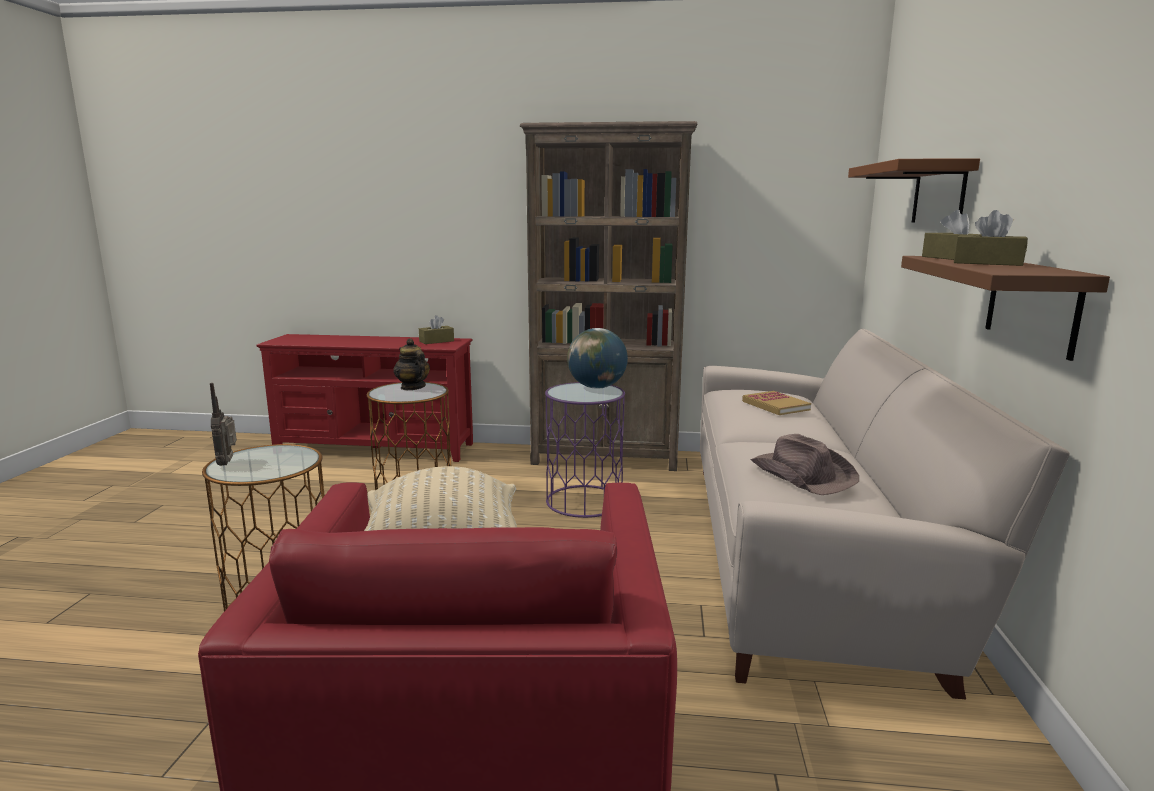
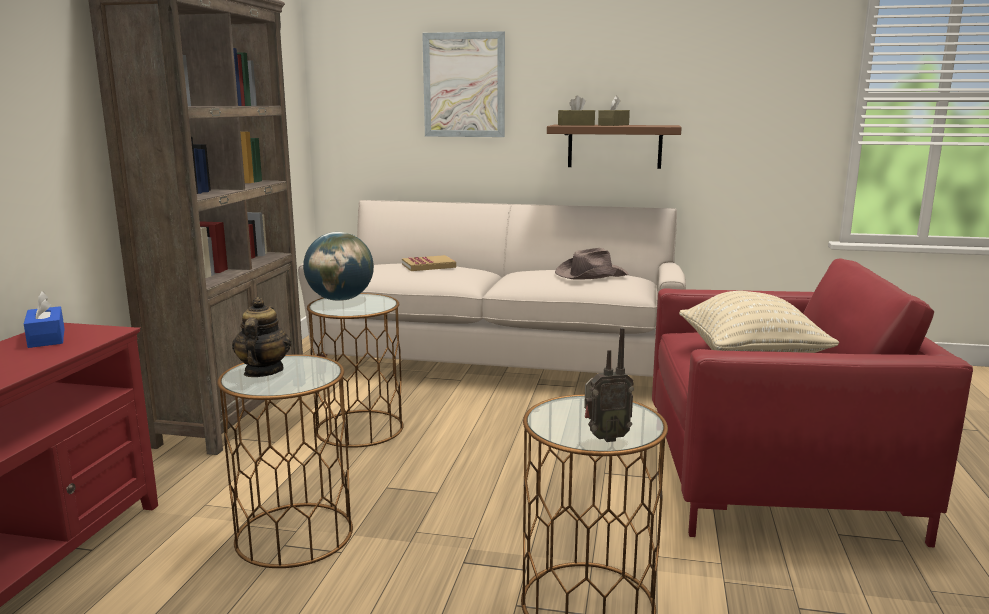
camera: 85 degrees left, 0 degrees up
teapot [393,338,430,390] -> teapot turned 120 degrees clockwise [232,297,291,377]
brown tissue box [419,315,454,344] -> blue tissue box [24,291,65,348]
purple side table [545,382,625,518] -> brown side table [307,293,404,448]
brown shelf [848,158,980,223] -> picture [422,31,505,137]

